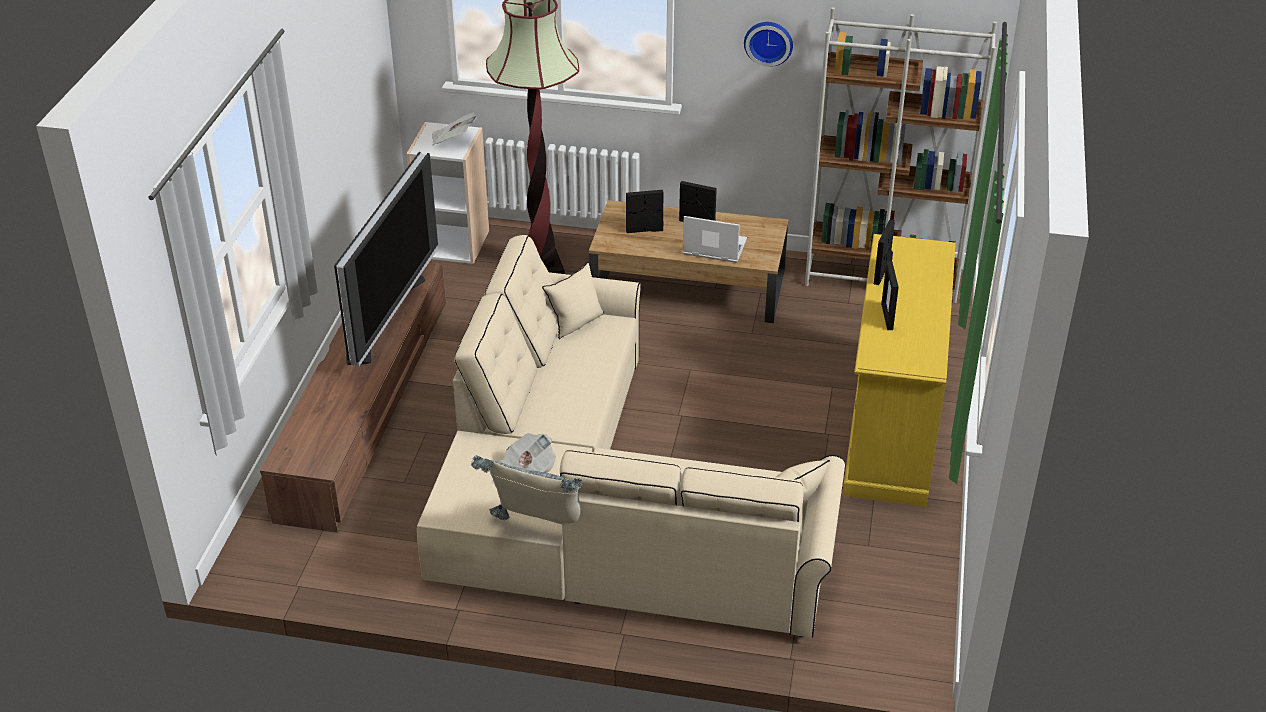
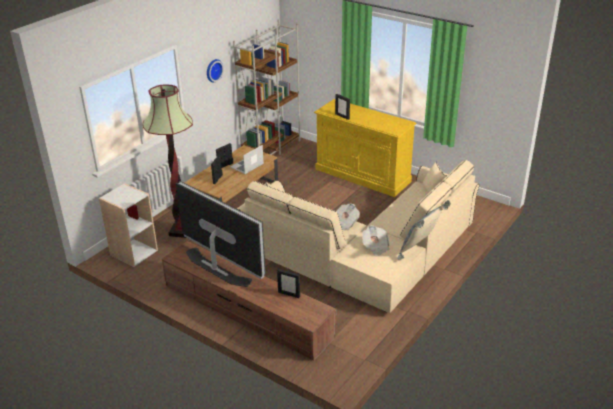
camera: 65 degrees left, 5 degrees down
newspaper [432,112,477,145] -> newspaper moved to [336,204,360,230]
picture frame [881,261,899,330] -> picture frame moved to [277,269,300,298]

